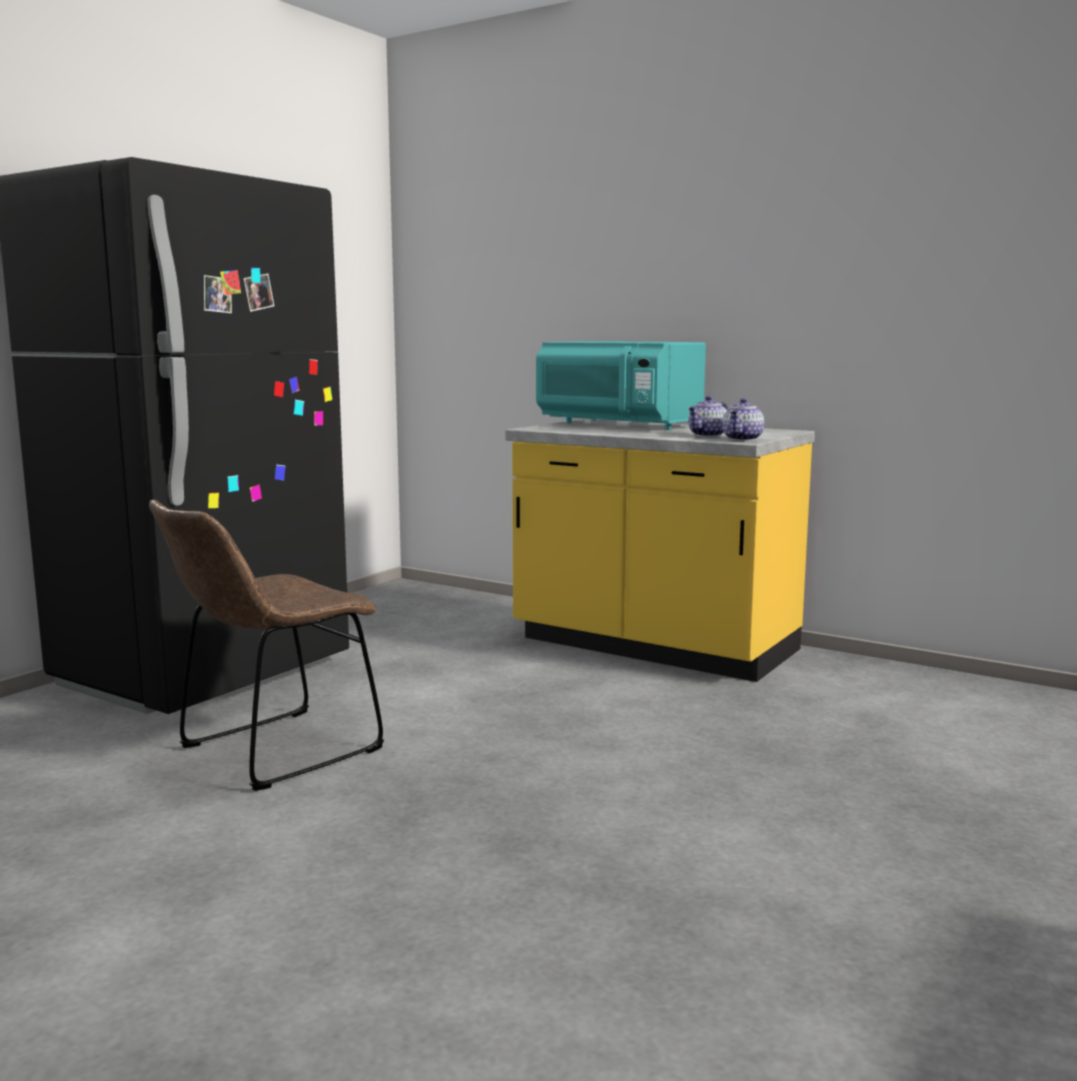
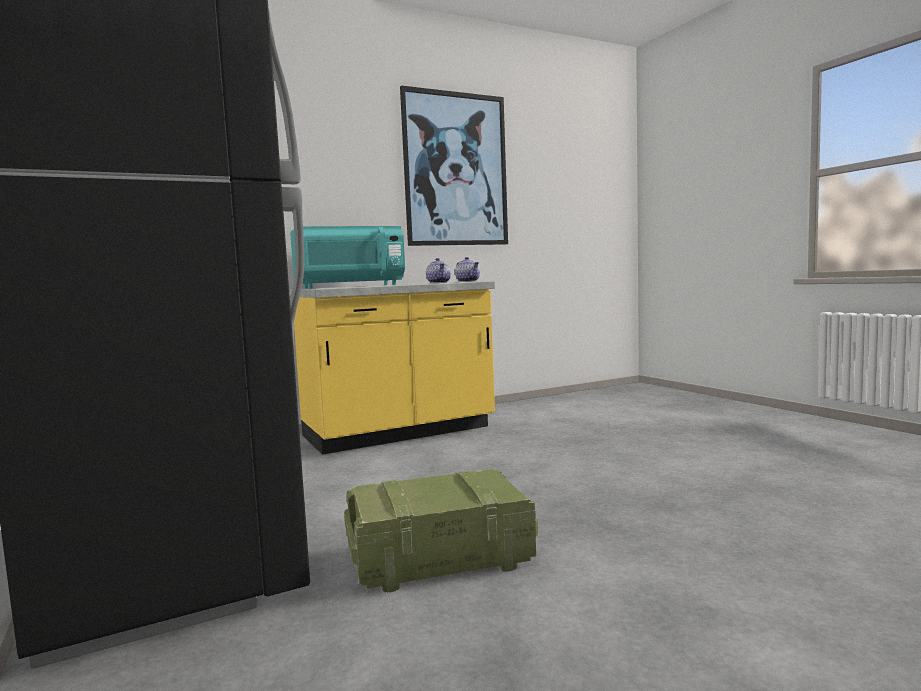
camera: 60 degrees left, 5 degrees down
brown chair [149,500,384,791] -> crate [344,469,538,593]
none -> picture [400,86,508,246]

